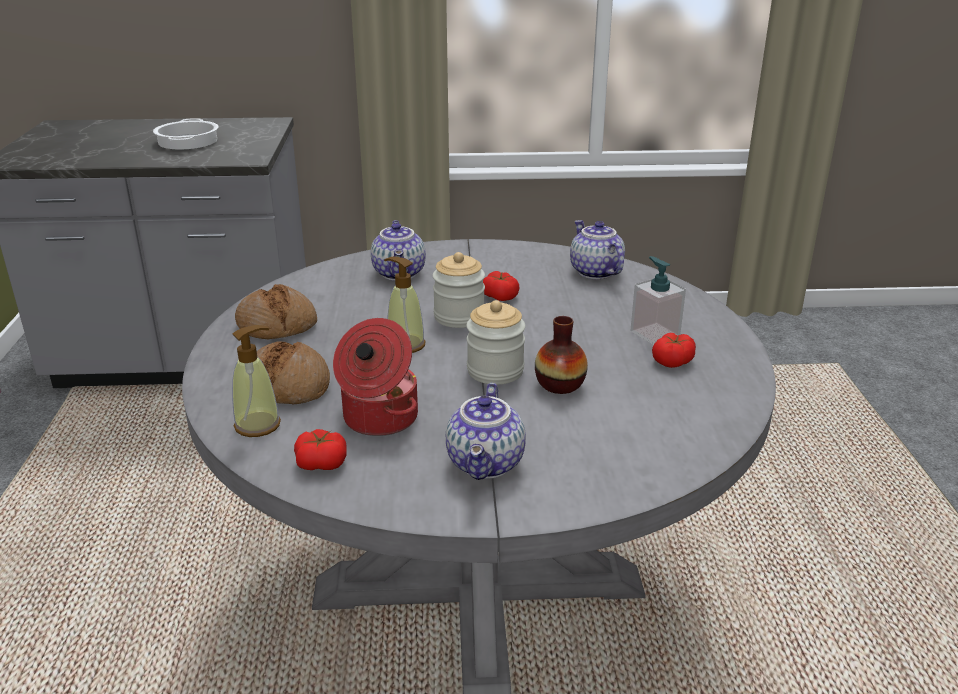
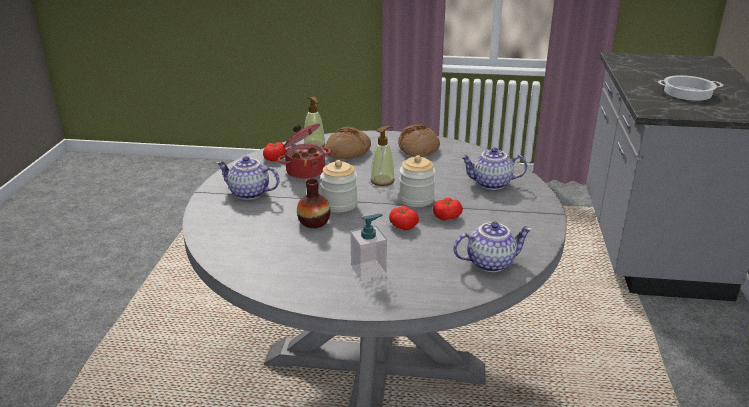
camera: 100 degrees right, 0 degrees up
tomato [652,333,696,368] -> tomato moved to [389,206,419,230]

